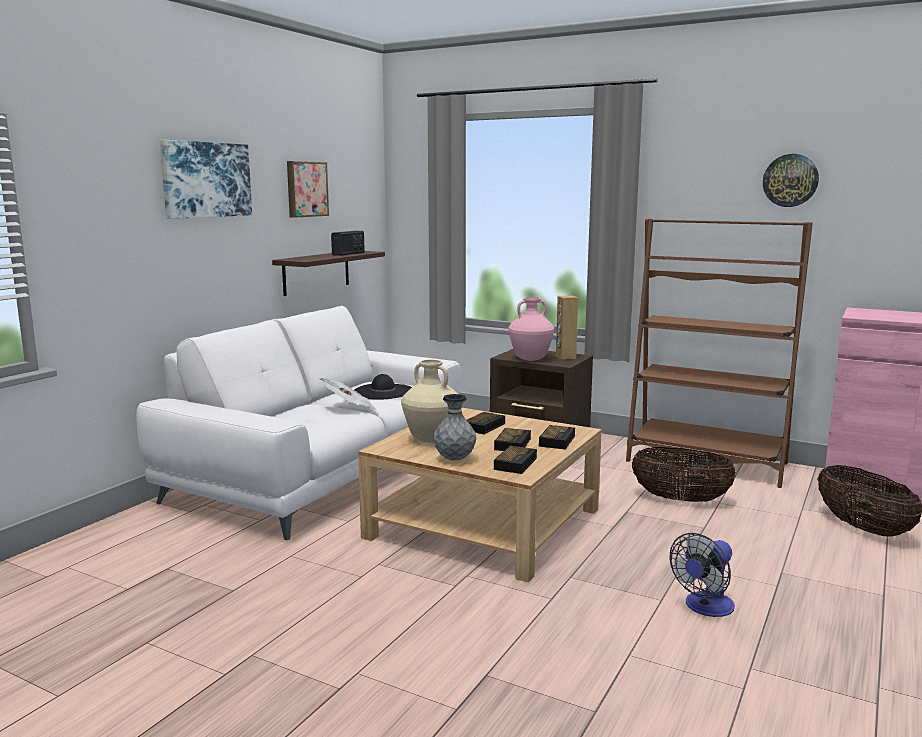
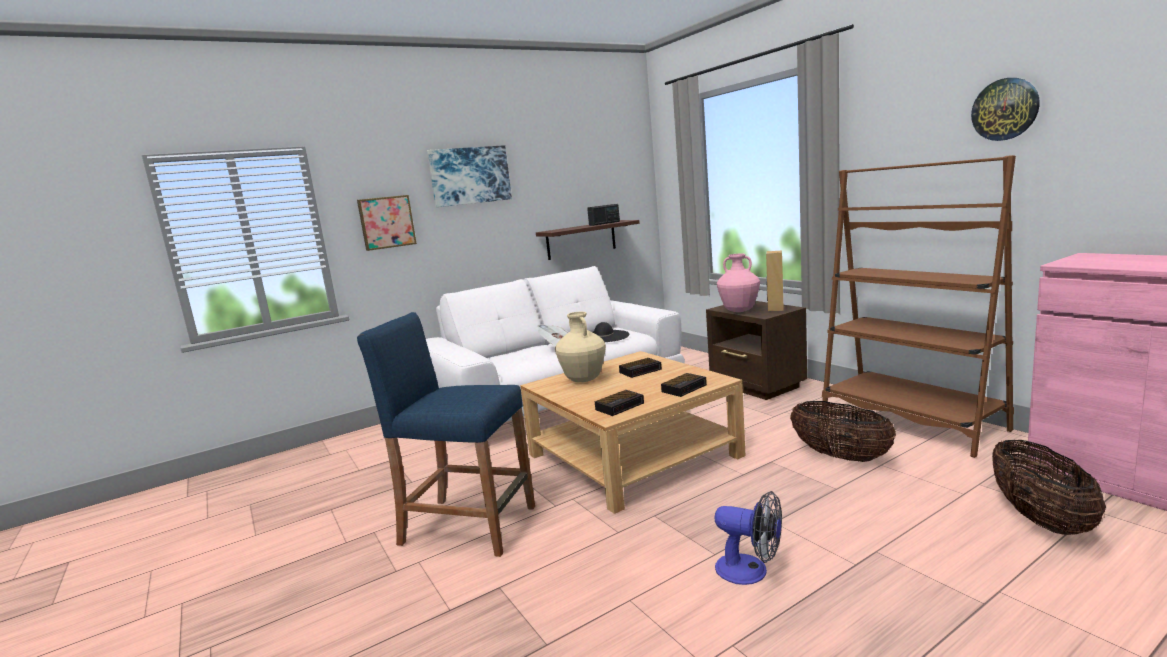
camera: 30 degrees right, 0 degrees up
picture [287,161,329,218] -> picture moved to [357,195,417,251]
grey vase [433,394,476,461] -> none
alarm clock [494,428,531,451] -> none
fan [670,533,735,617] -> fan turned 135 degrees counterclockwise [714,491,782,585]
none -> blue stool [357,312,535,557]

